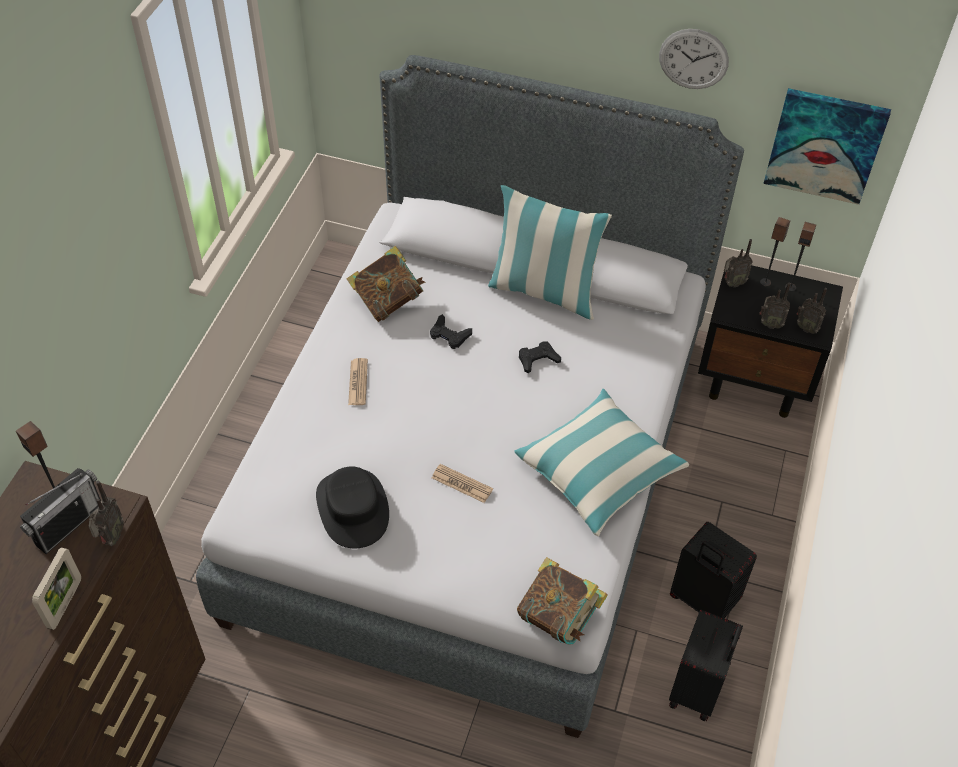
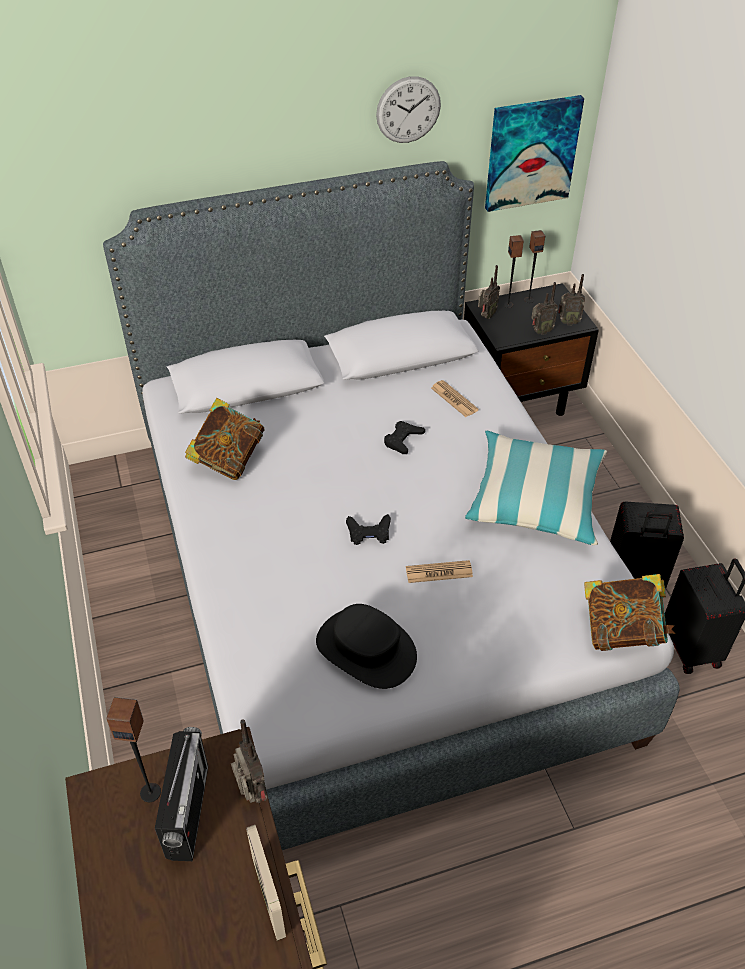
camera: 35 degrees left, 5 degrees down
newspaper [348,358,368,405] -> newspaper moved to [431,380,479,417]
black game controller [430,314,472,349] -> black game controller moved to [346,514,391,545]
pillow [488,185,612,320] -> none

